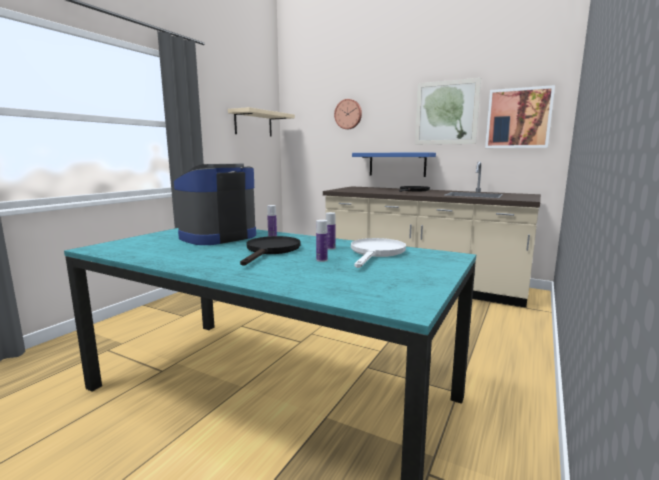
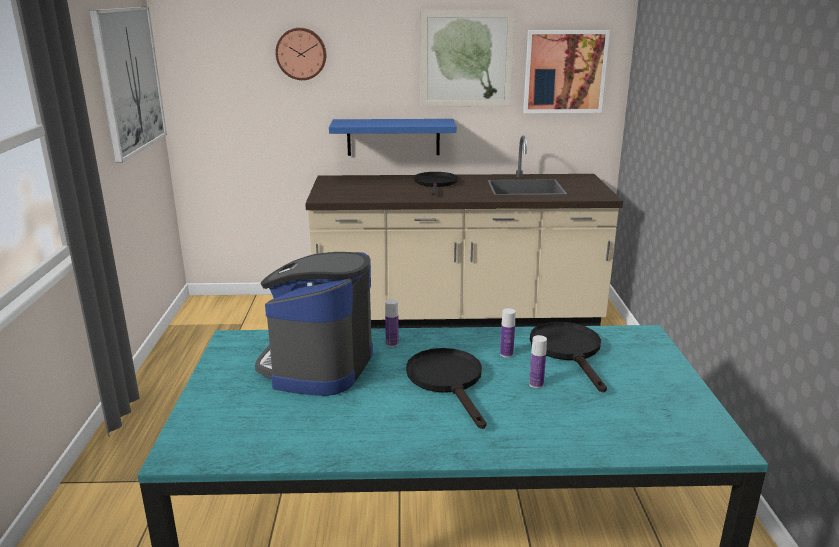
camera: 30 degrees left, 10 degrees up
beige shelf [228,107,295,137] -> picture [89,7,167,163]
white frying pan [351,238,406,268] -> black frying pan [530,322,607,393]

